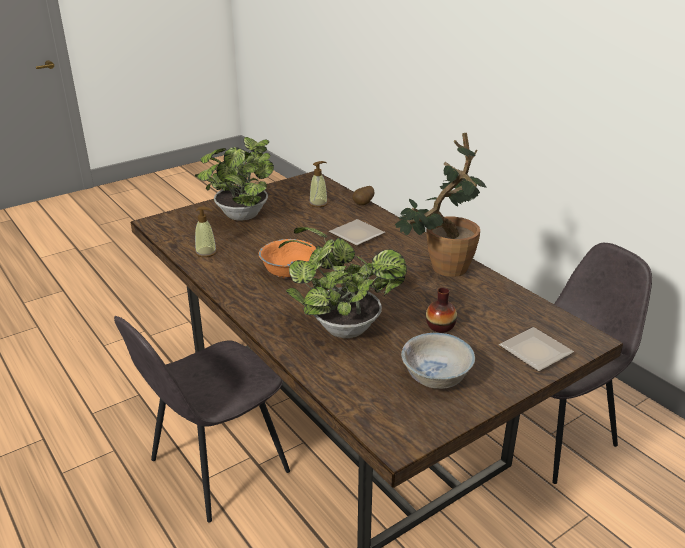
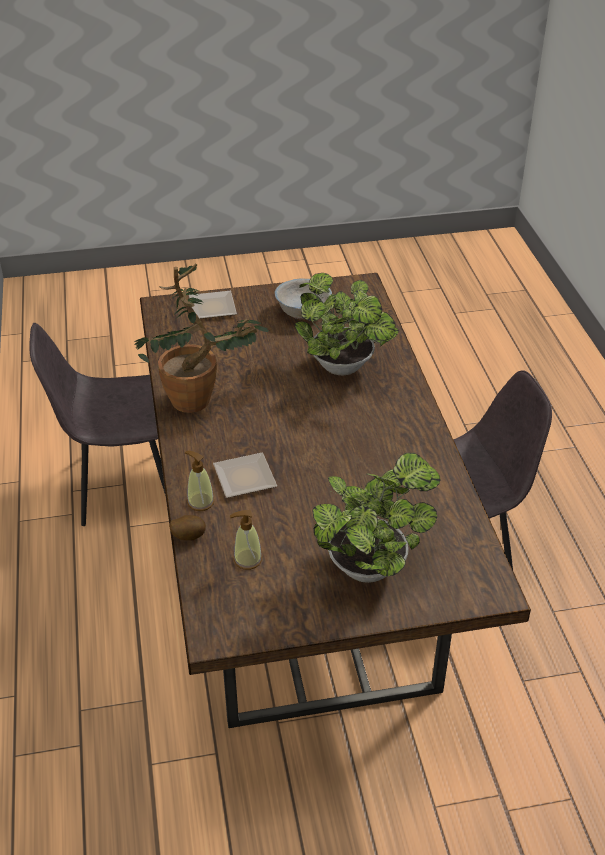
camera: 155 degrees left, 10 degrees up
soap dispenser [195,207,217,257] -> soap dispenser moved to [185,451,214,511]
orange bowl [259,239,316,279] -> none
vase [426,288,457,333] -> none

